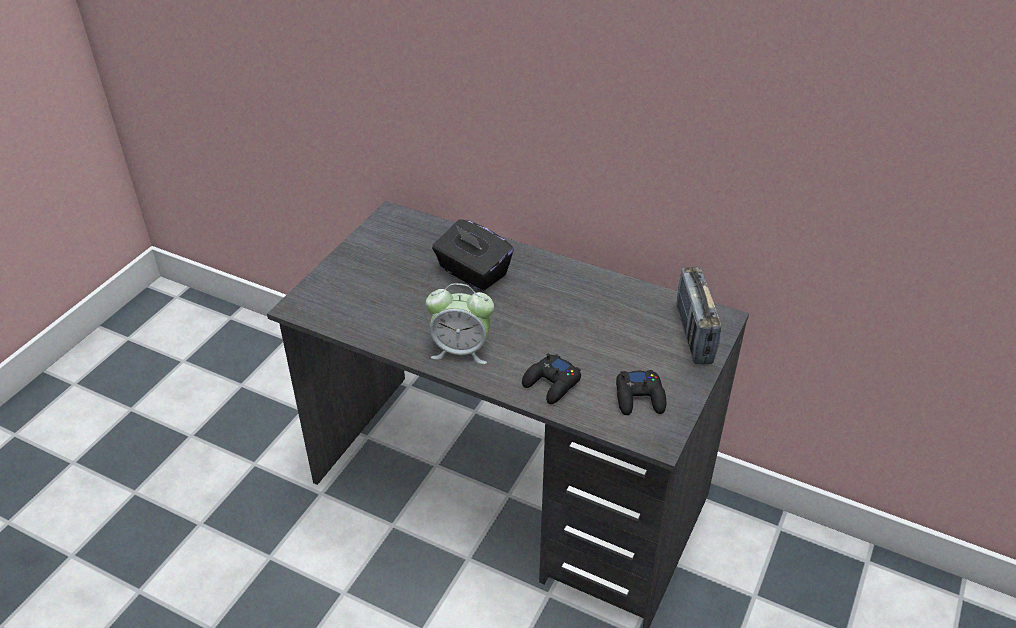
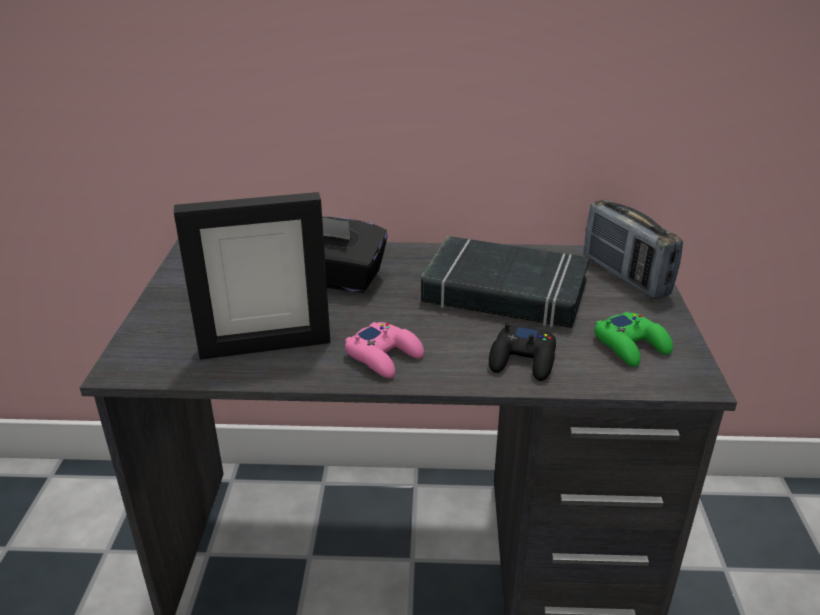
camera: 25 degrees left, 10 degrees down
alarm clock [426,283,494,364] -> pink game controller [345,322,424,378]
black game controller [616,370,666,415] -> green game controller [594,312,673,367]
none -> picture frame [174,192,331,360]
none -> black book [421,236,590,328]

